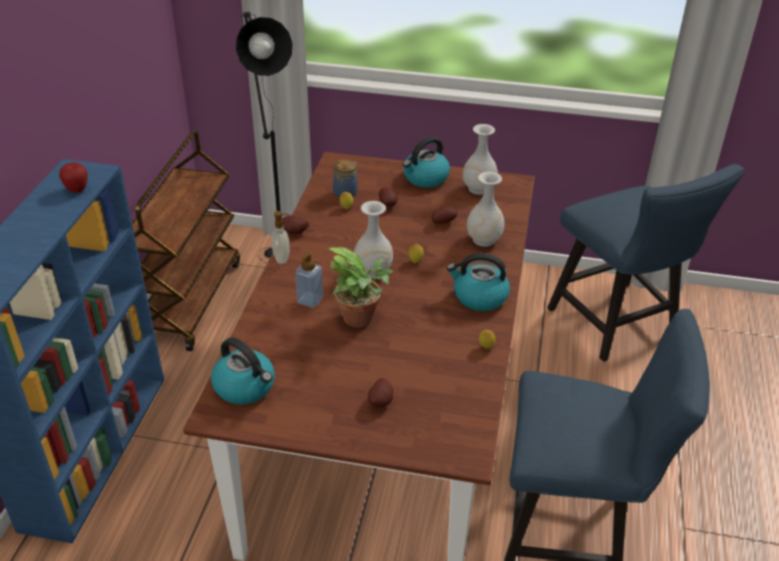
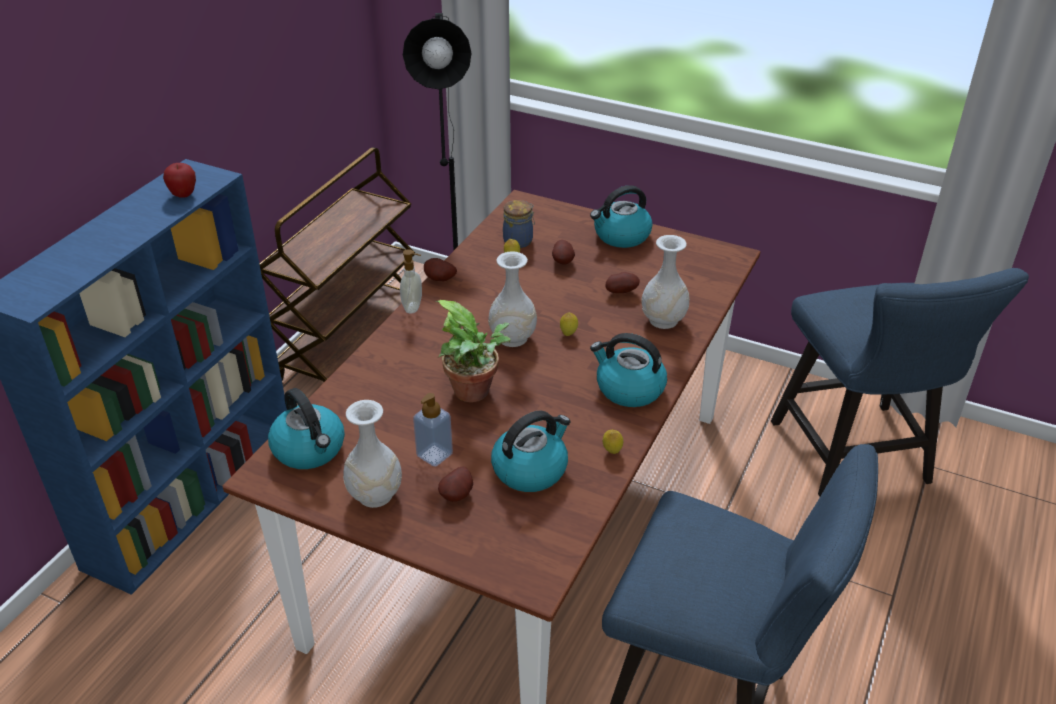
camera: 15 degrees right, 0 degrees up
soap dispenser [295,252,323,308] -> soap dispenser moved to [413,393,453,467]
white vase [463,124,498,195] -> white vase moved to [343,400,402,508]
none -> kettle [491,410,571,492]

